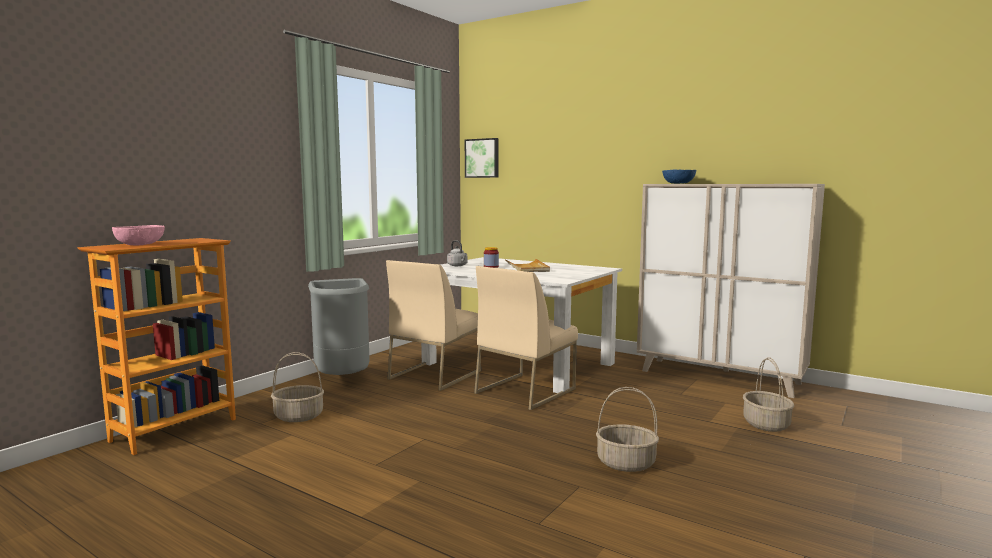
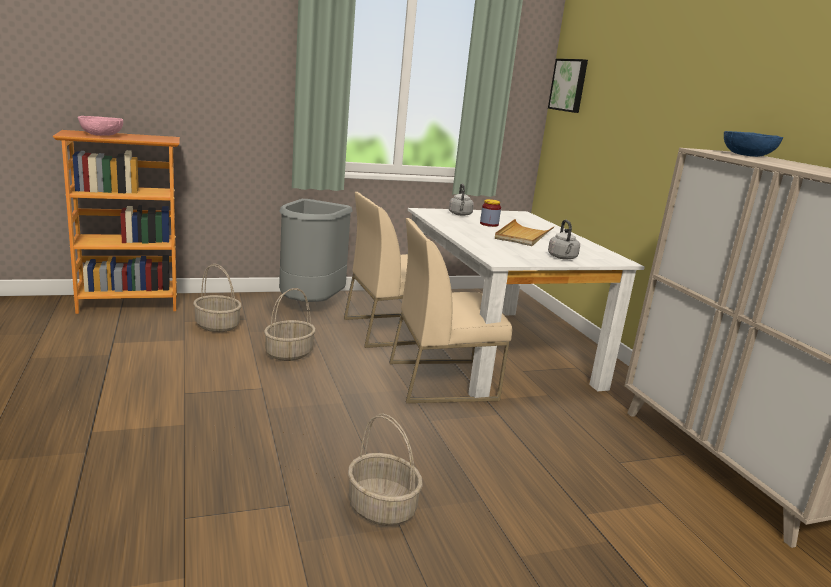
camera: 35 degrees right, 10 degrees up
basket [743,357,794,432] -> basket moved to [264,288,316,361]
none -> grey kettle [548,220,580,260]

